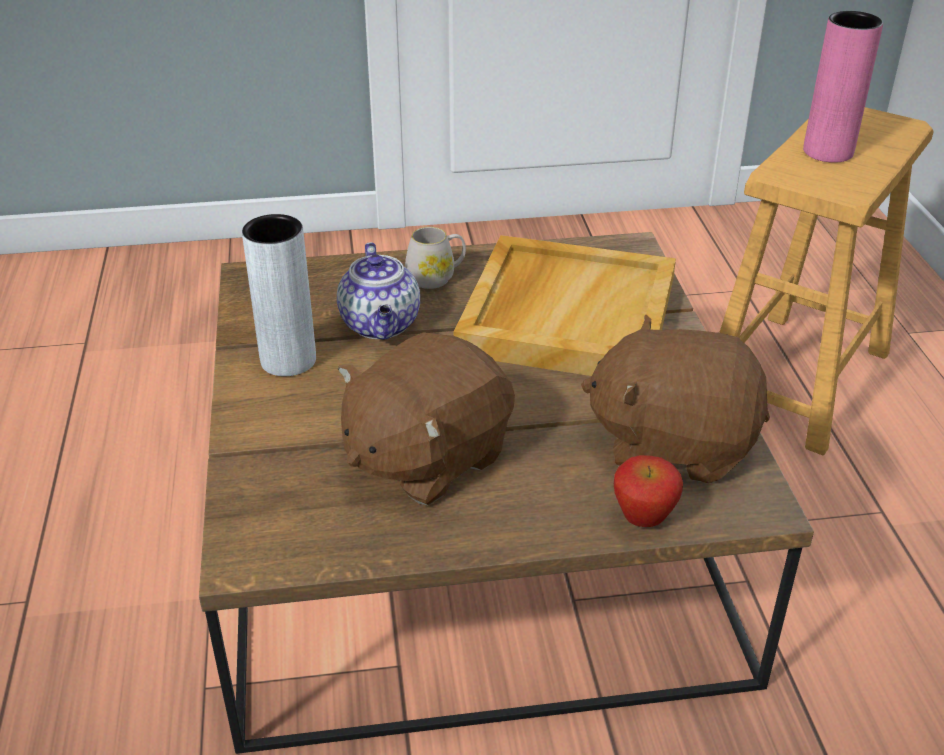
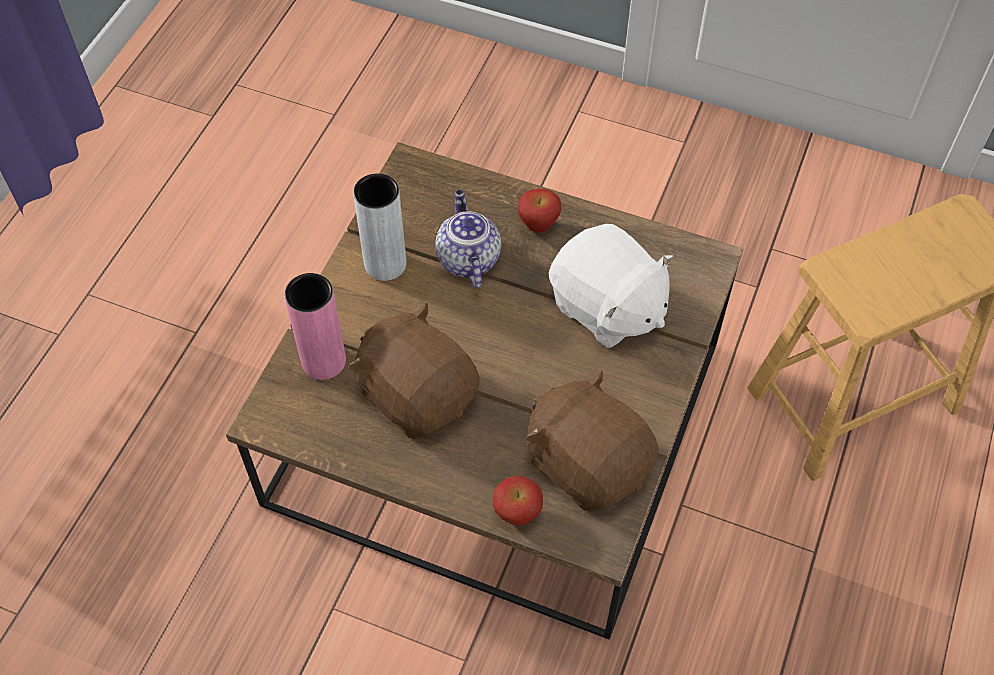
camera: 30 degrees right, 20 degrees up
teapot [337,242,420,340] -> teapot turned 150 degrees clockwise [435,190,501,289]
brown plush toy [338,332,515,506] -> brown plush toy turned 60 degrees clockwise [348,303,480,439]
white mug [405,227,466,289] -> apple [518,189,561,233]
beige tray [453,235,676,376] -> white plush toy [549,224,673,348]
pink vase [803,11,883,163] -> pink vase moved to [284,273,346,380]

